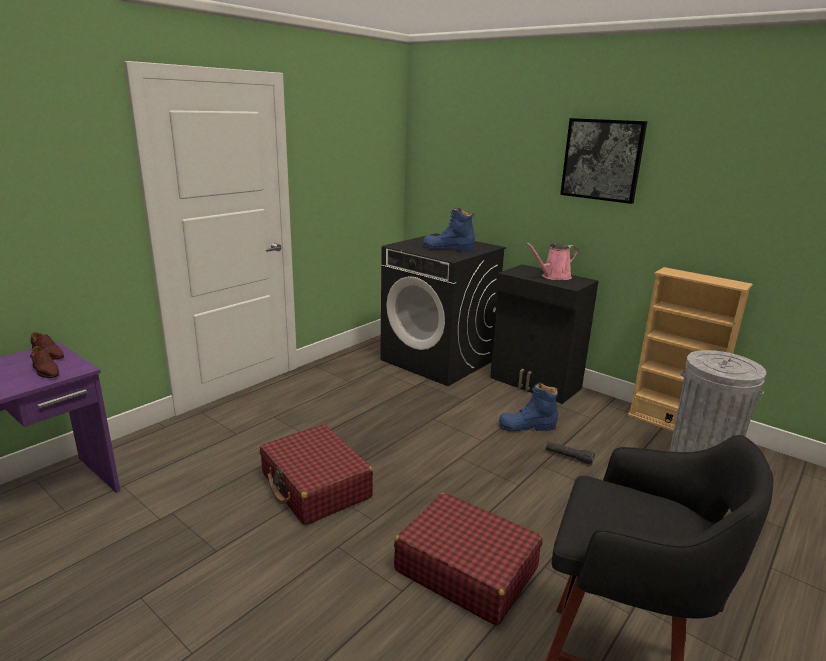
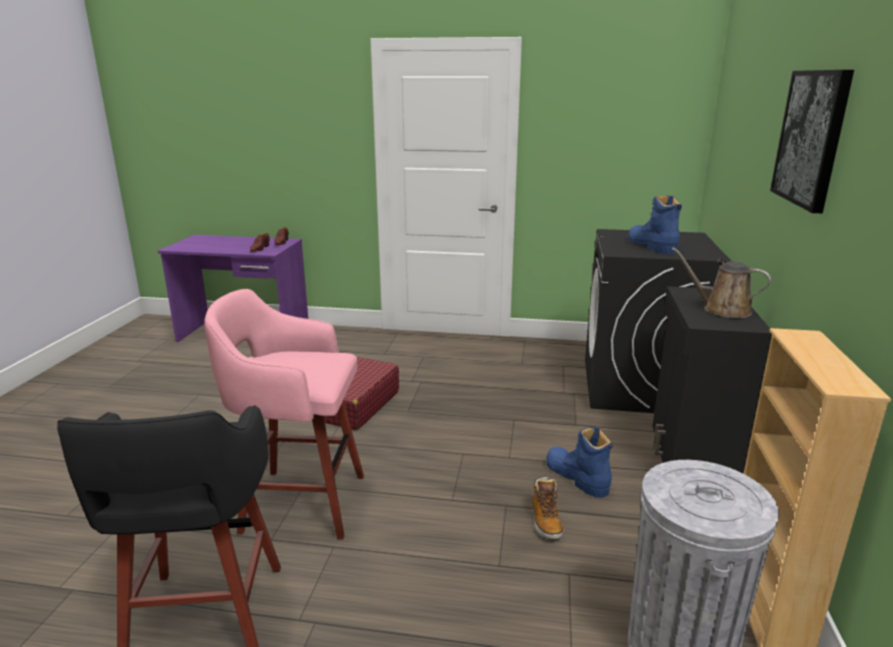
camera: 60 degrees right, 0 degrees up
red suitcase [394,493,543,626] -> pink stool [205,289,364,540]
pink watering can [526,243,578,280] -> brown watering can [672,248,771,318]
black flashlight [546,442,595,465] -> boot [532,477,564,539]

